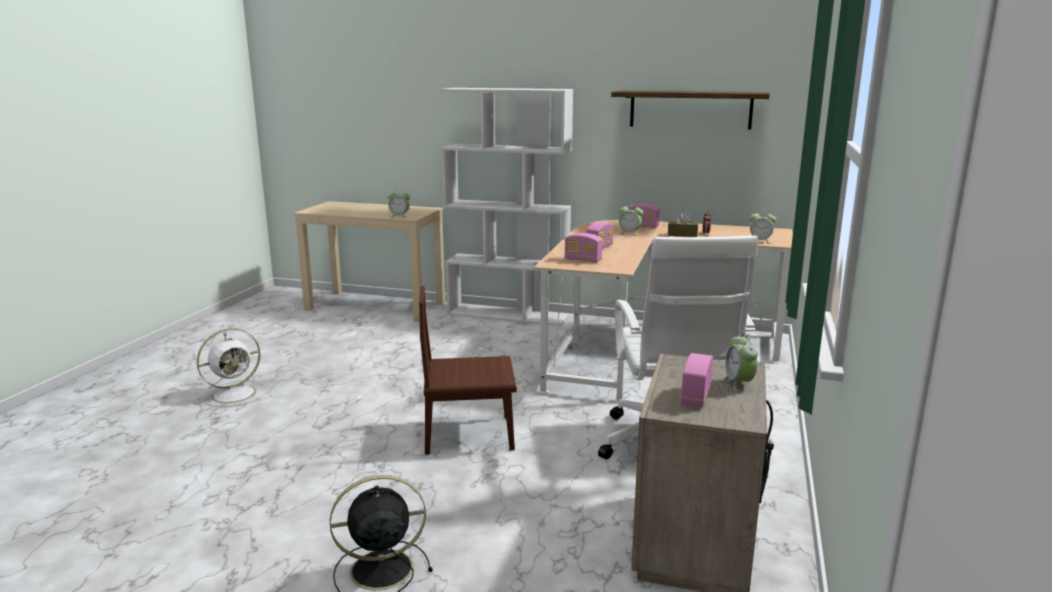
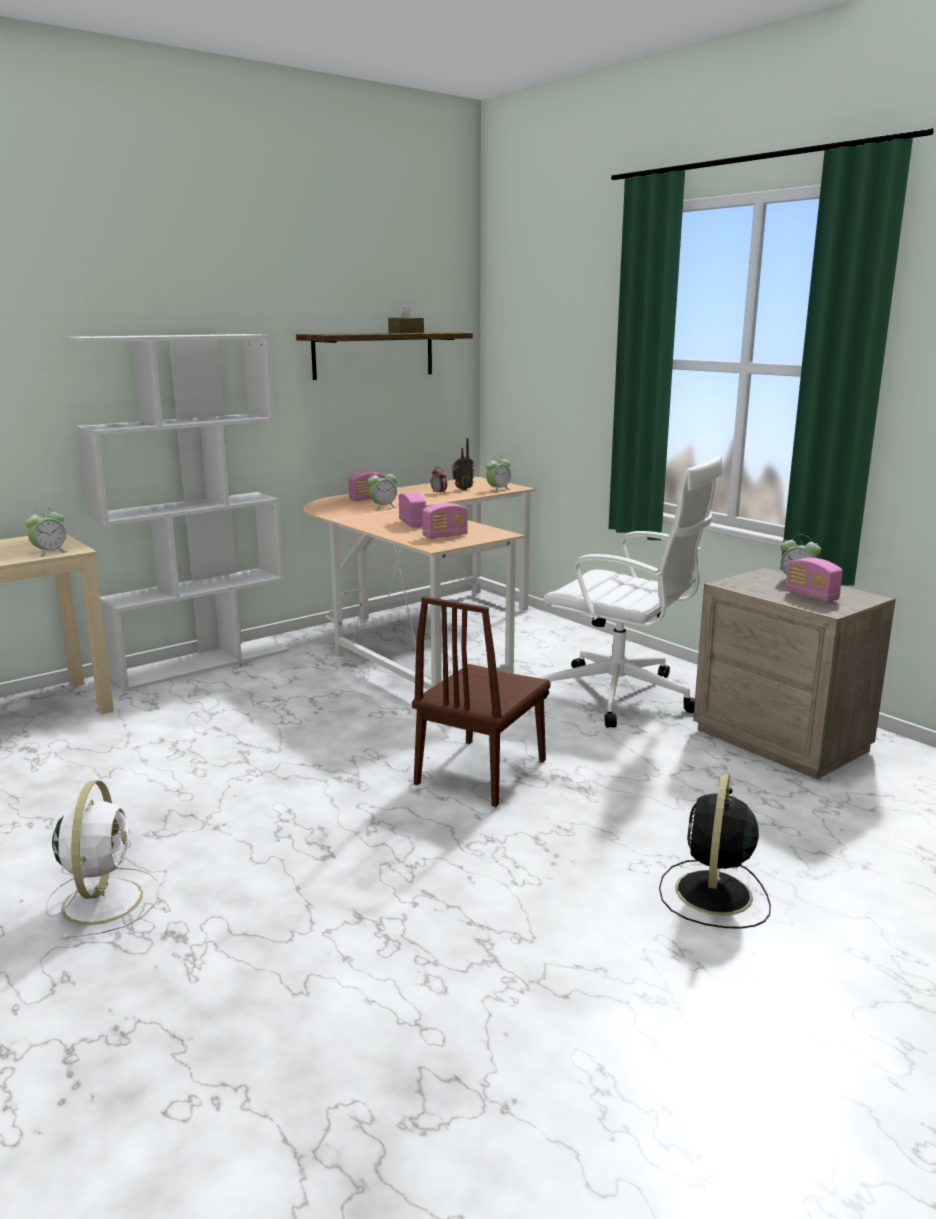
camera: 55 degrees left, 0 degrees up
brown tissue box [668,211,698,237] -> brown tissue box moved to [388,303,424,333]
none -> radio [452,438,474,490]

